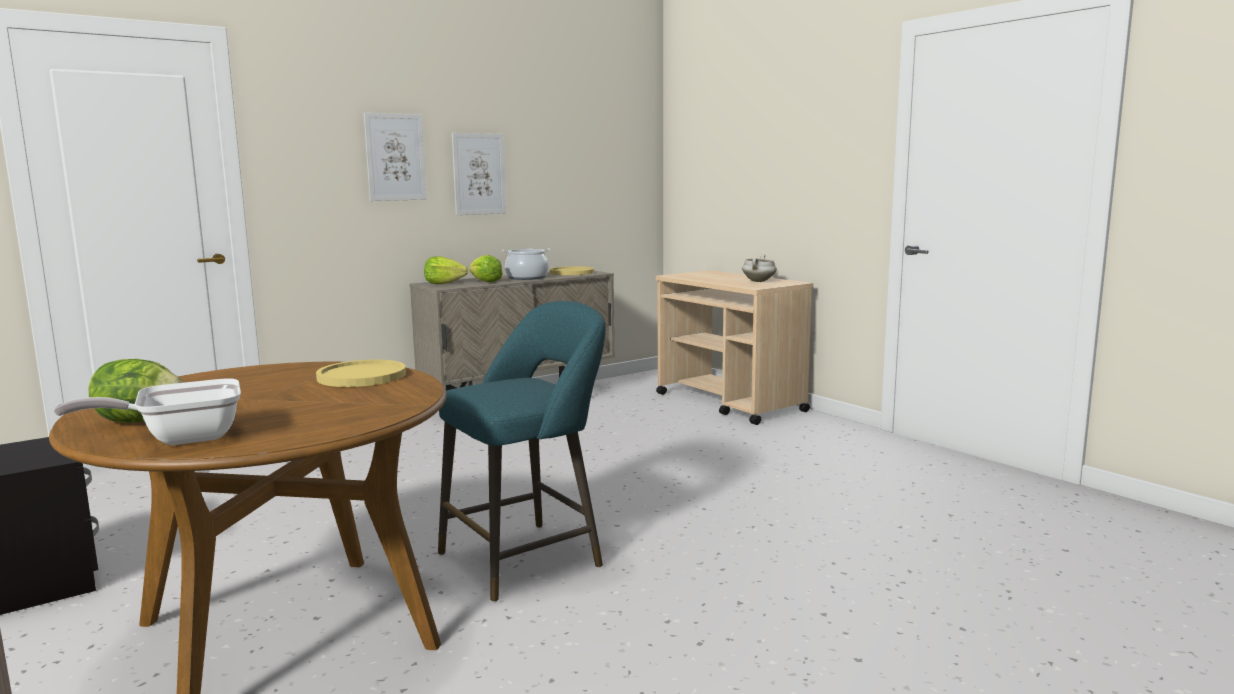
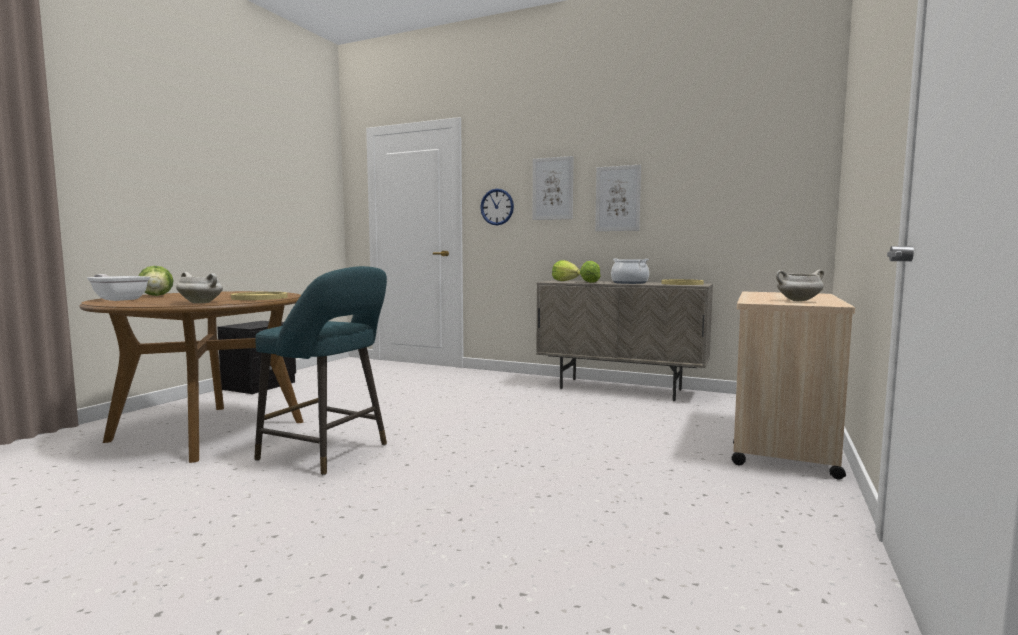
camera: 60 degrees right, 5 degrees down
none -> white cooking pot [176,272,223,303]
none -> wall clock [480,188,514,225]

